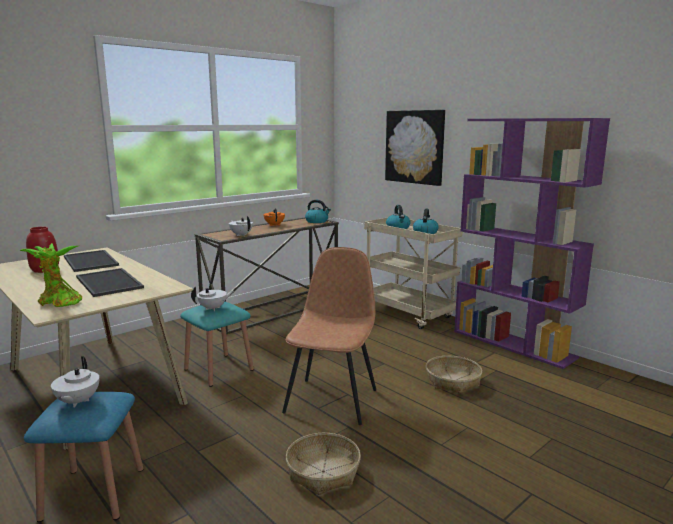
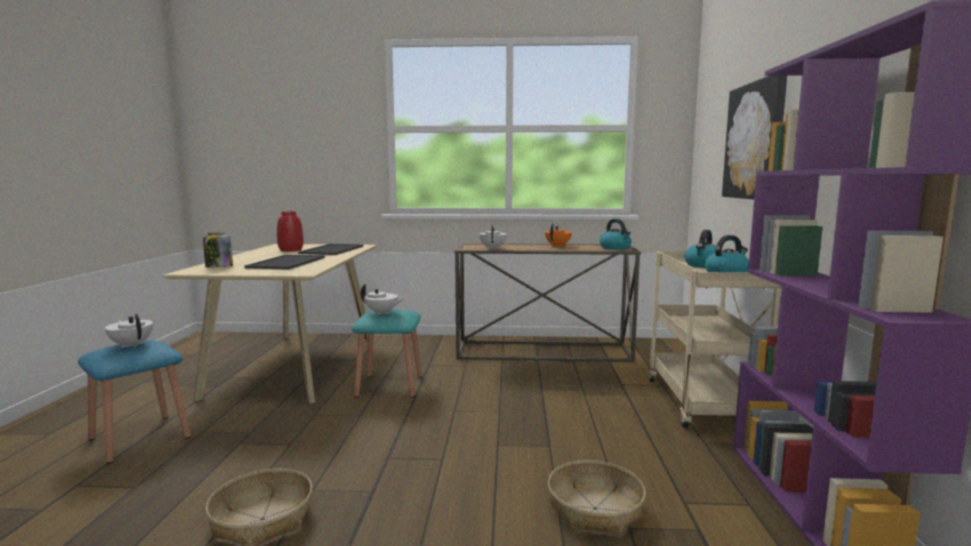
camera: 45 degrees right, 5 degrees down
potted plant [20,243,82,307] -> jar [203,232,233,267]
white teapot [51,356,100,408] -> white teapot turned 90 degrees clockwise [105,314,153,348]
brown chair [282,247,376,425] -> none

